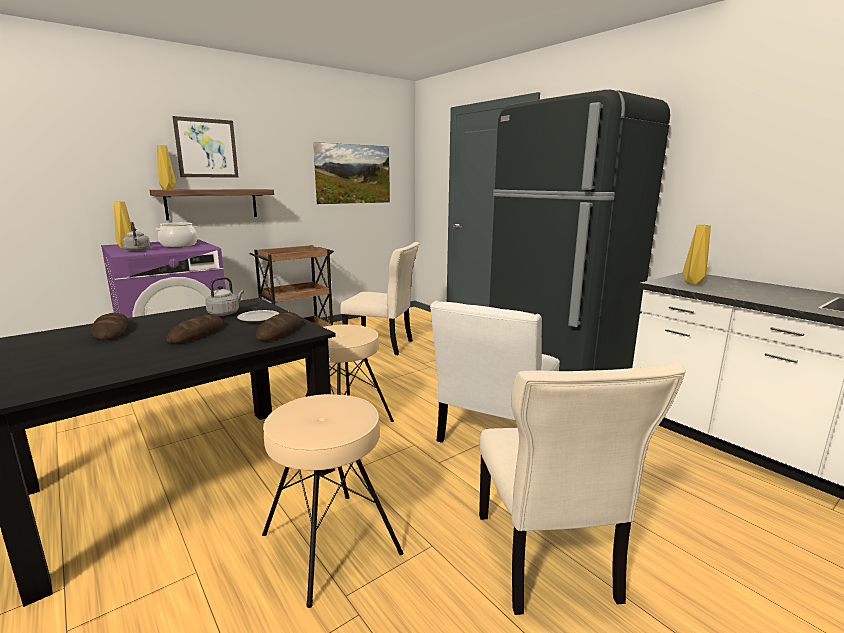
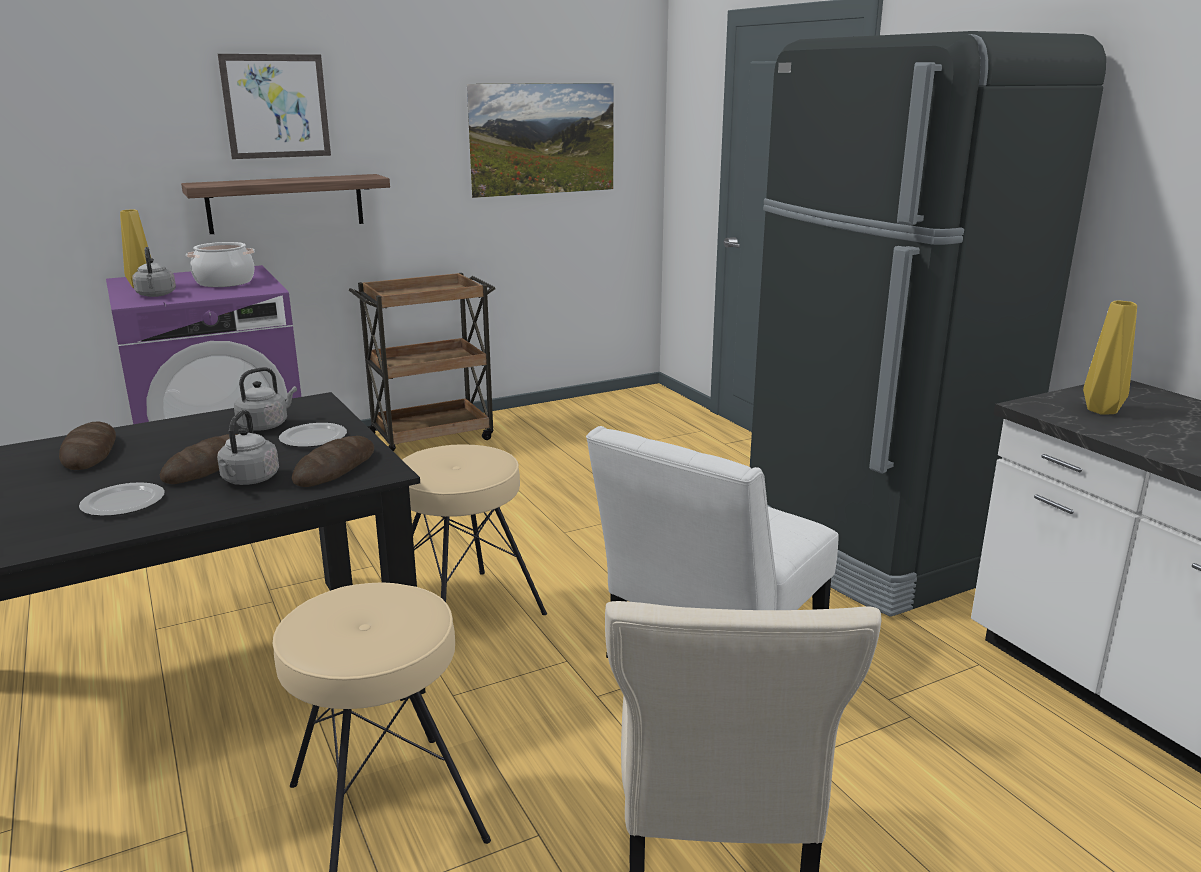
camera: 10 degrees right, 5 degrees up
yellow vase [157,145,176,190] -> none
beige chair [340,242,420,355] -> none
none -> plate [79,482,165,516]
none -> grey kettle [217,410,279,485]

